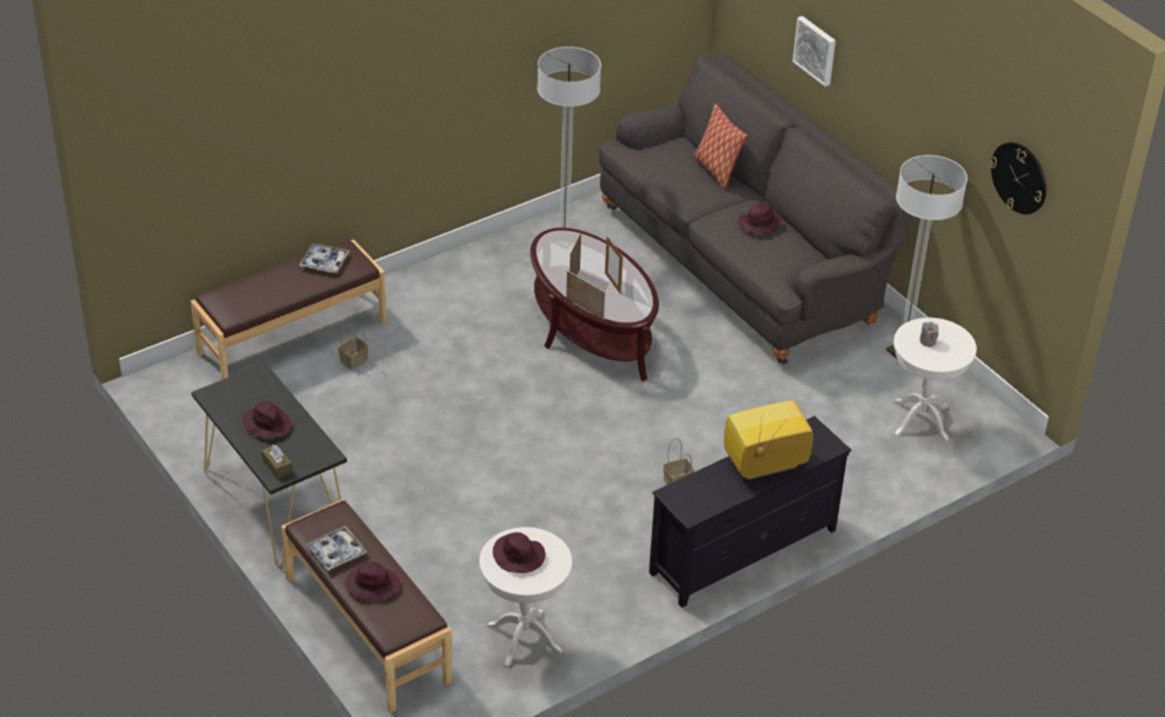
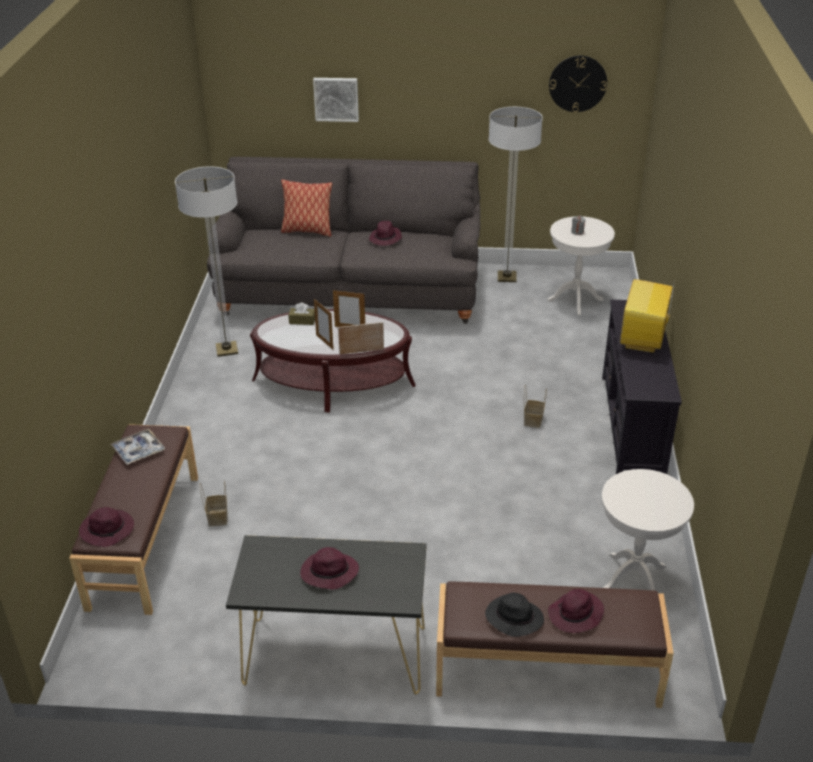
camera: 50 degrees left, 5 degrees down
brown tissue box [262,444,292,479] -> brown tissue box moved to [288,302,315,325]
tray [306,526,367,571] -> black hat [485,593,544,637]
purple hat [493,532,545,573] -> purple hat moved to [79,507,134,547]

